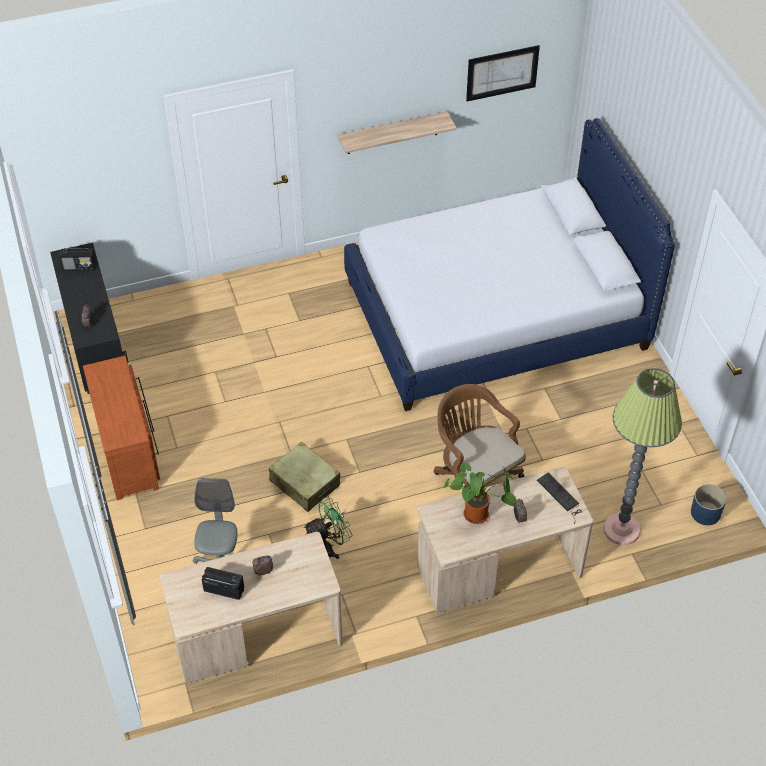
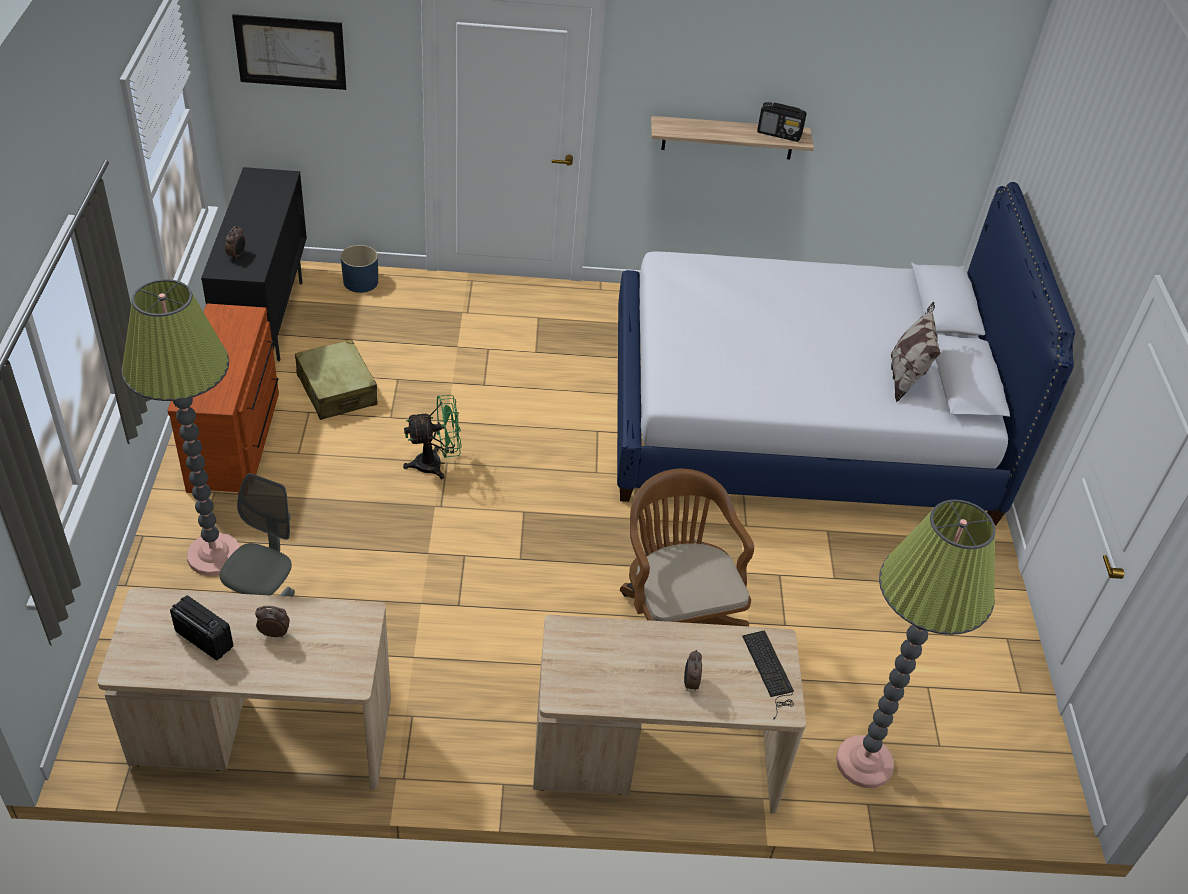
camera: 15 degrees right, 5 degrees down
radio [59,248,96,271] -> radio moved to [757,102,807,142]
beige suitcase [269,442,340,512] -> beige suitcase moved to [295,339,377,420]
green fan [303,498,352,559] -> green fan moved to [403,395,461,479]
potted plant [444,462,517,524] -> none
picture [466,45,540,102] -> picture moved to [232,14,346,90]
blue planter [691,484,727,525] -> blue planter moved to [341,245,378,293]
none -> floor lamp [122,279,240,576]
none -> pillow [891,302,940,403]

